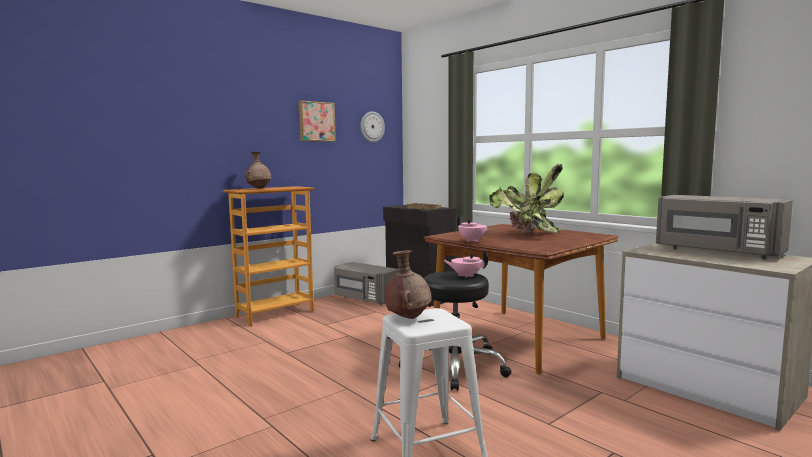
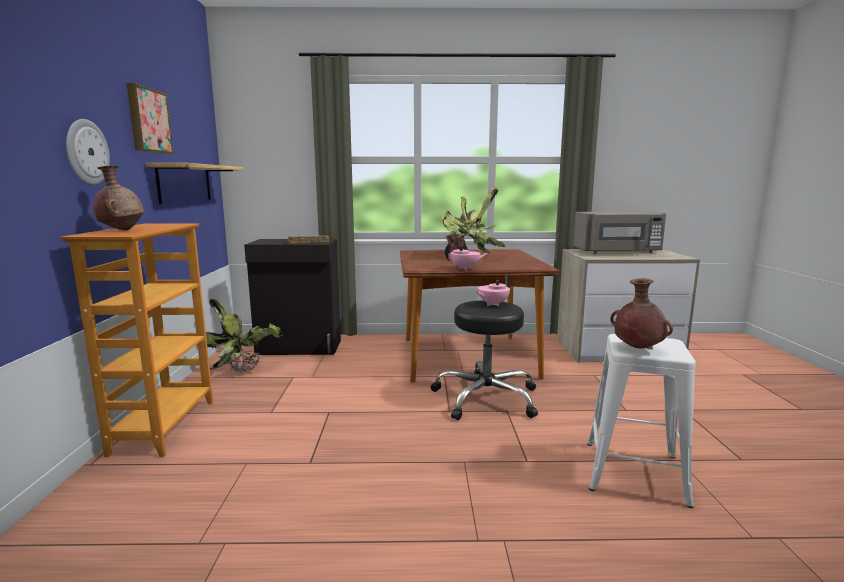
camera: 50 degrees left, 5 degrees up
grey microwave [334,262,398,305] -> potted plant [206,299,283,373]
wall clock [360,111,385,142] -> wall clock moved to [66,119,110,185]
none -> shelf [146,163,244,204]

